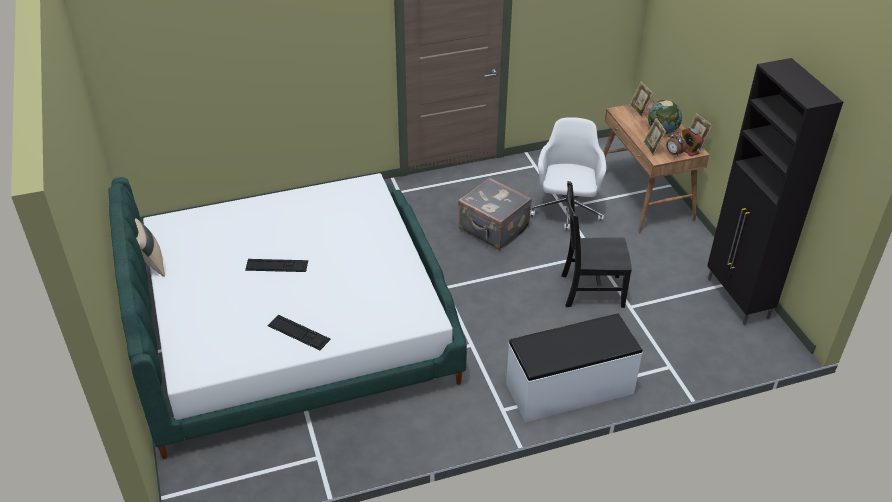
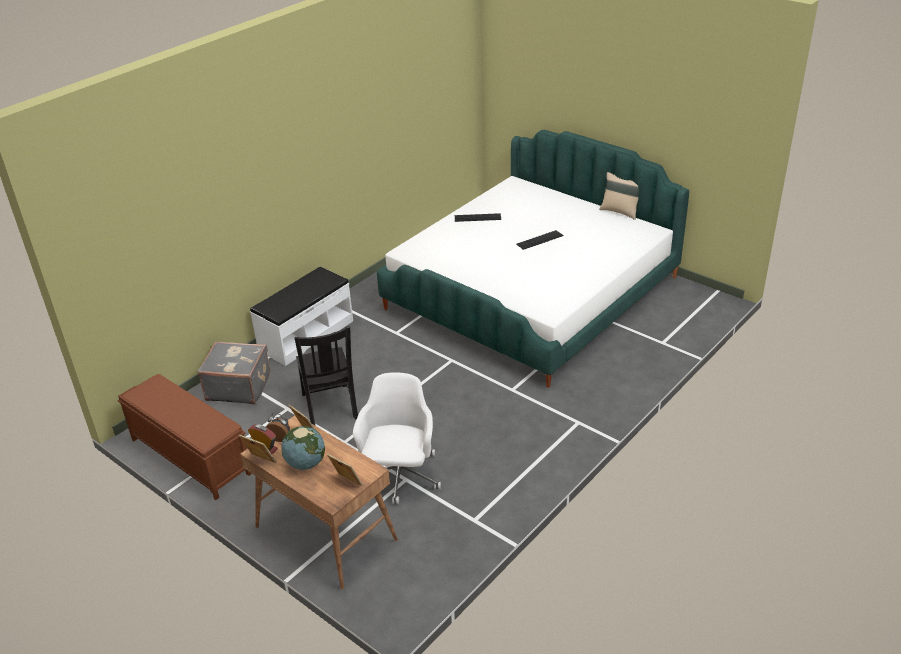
camera: 150 degrees right, 5 degrees down
grey suitcase [458,177,532,251] -> grey suitcase moved to [198,341,270,404]
white office chair [530,117,606,230] -> white office chair turned 150 degrees counterclockwise [353,372,441,504]
black chair [561,181,632,308] -> black chair turned 105 degrees clockwise [294,326,358,425]
black cabinet [707,58,843,325] -> brown bench [118,374,252,500]

